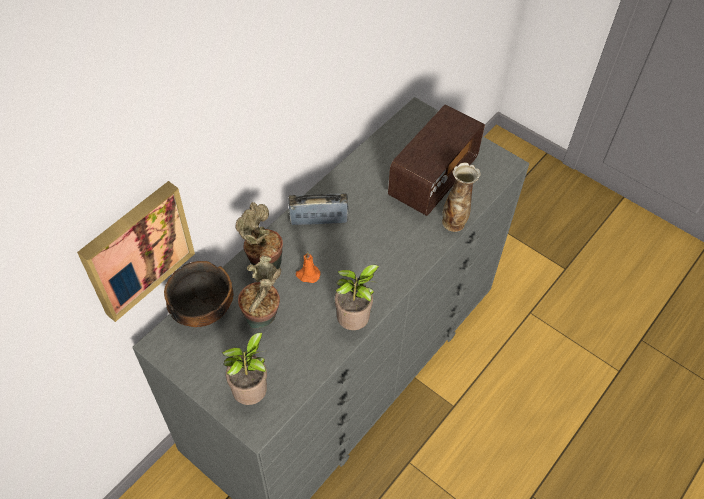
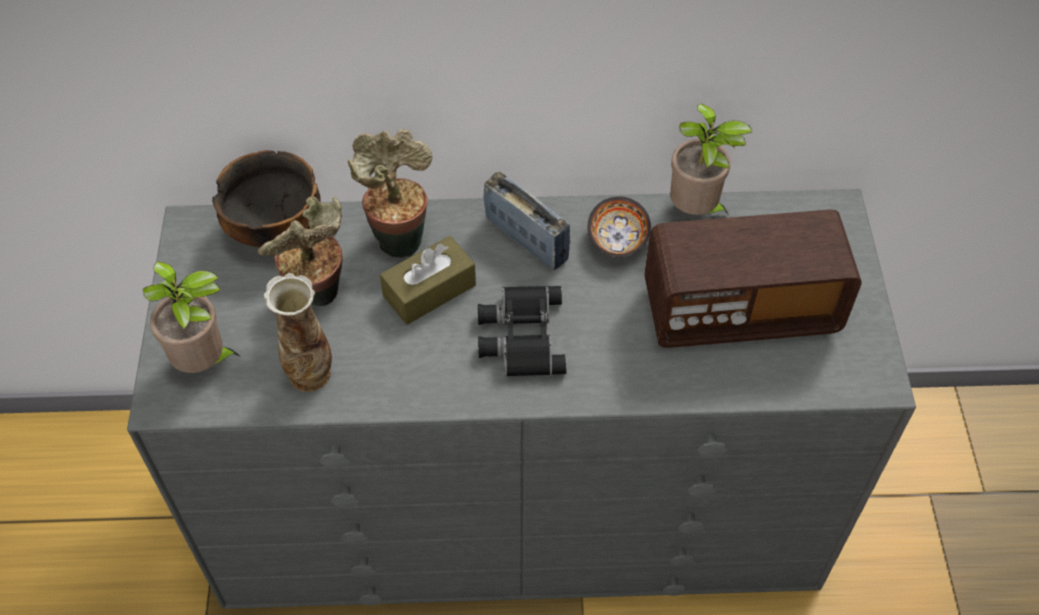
camera: 50 degrees right, 0 degrees up
picture [77,181,195,322] -> none
orange candle [295,252,321,283] -> brown tissue box [380,236,476,325]
potted plant [335,264,379,330] -> potted plant moved to [670,104,752,215]
vase [442,163,480,232] -> vase moved to [264,273,332,392]
none -> black binoculars [478,286,567,377]
none -> bowl [587,196,651,257]

